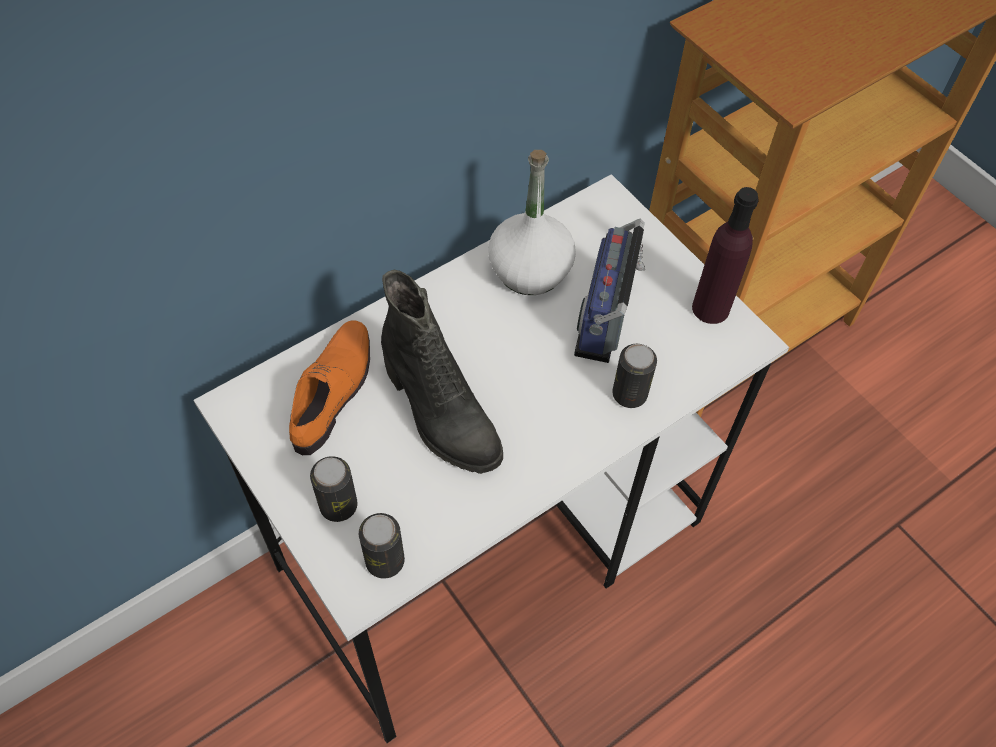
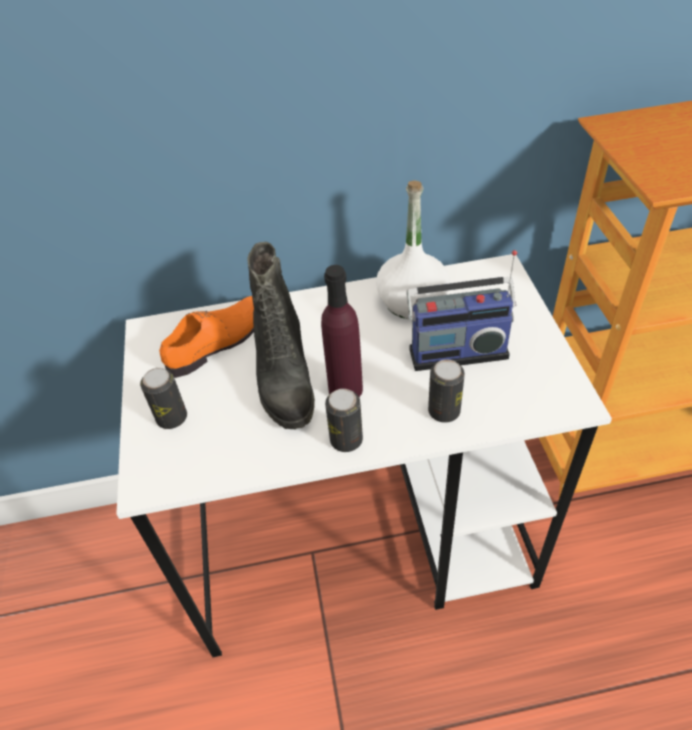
camera: 30 degrees right, 10 degrees down
can [359,513,405,579] -> can moved to [325,389,363,452]
radio [574,219,645,363] -> radio turned 135 degrees counterclockwise [407,250,517,371]
purple bottle [692,187,758,324] -> purple bottle moved to [321,265,363,397]

